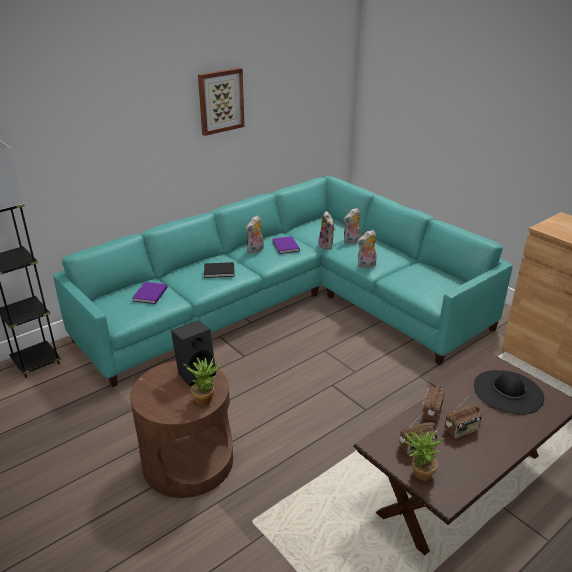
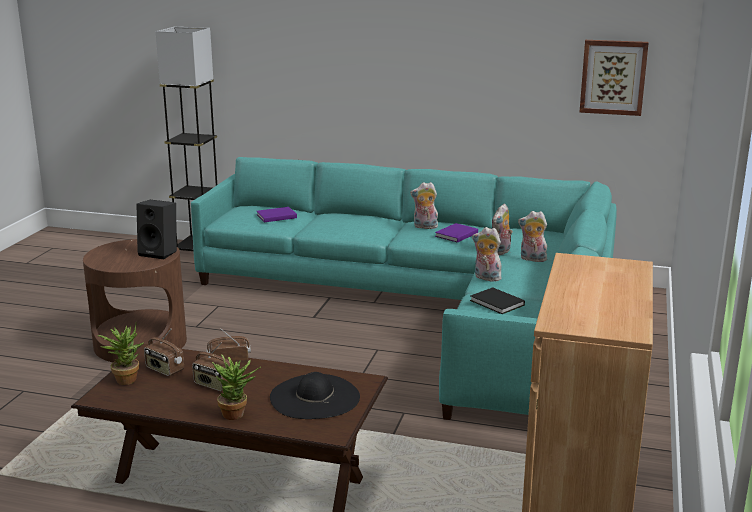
camera: 55 degrees right, 10 degrees down
potted plant [183,357,221,405] -> potted plant moved to [212,355,261,420]
picture [198,68,245,136] -> picture moved to [579,40,649,116]
black book [204,262,235,278] -> black book moved to [470,287,525,314]

